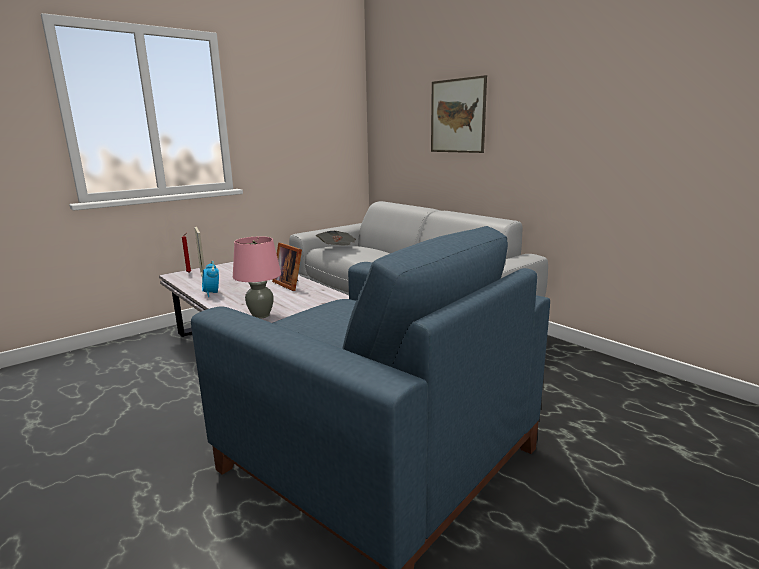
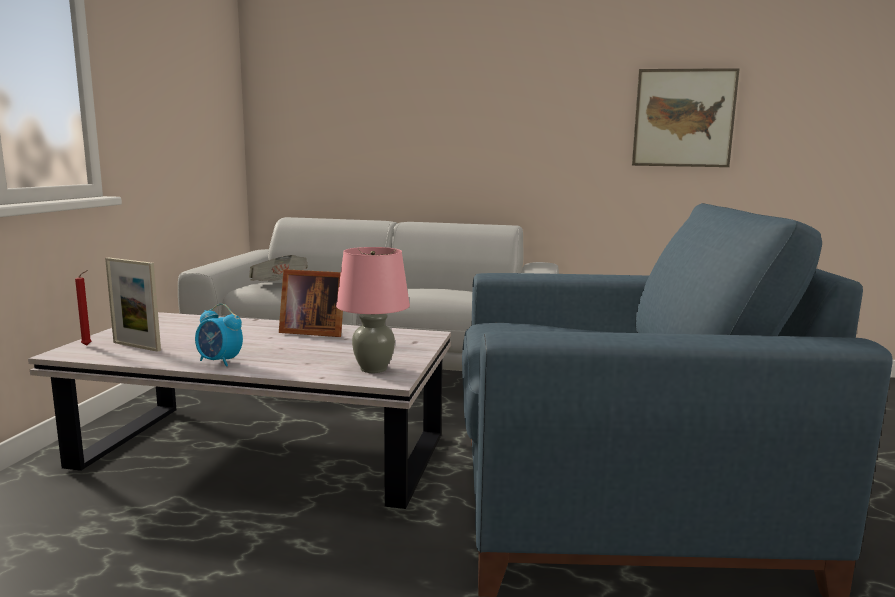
camera: 40 degrees left, 5 degrees down
picture [431,75,487,153] -> picture moved to [632,68,740,167]

